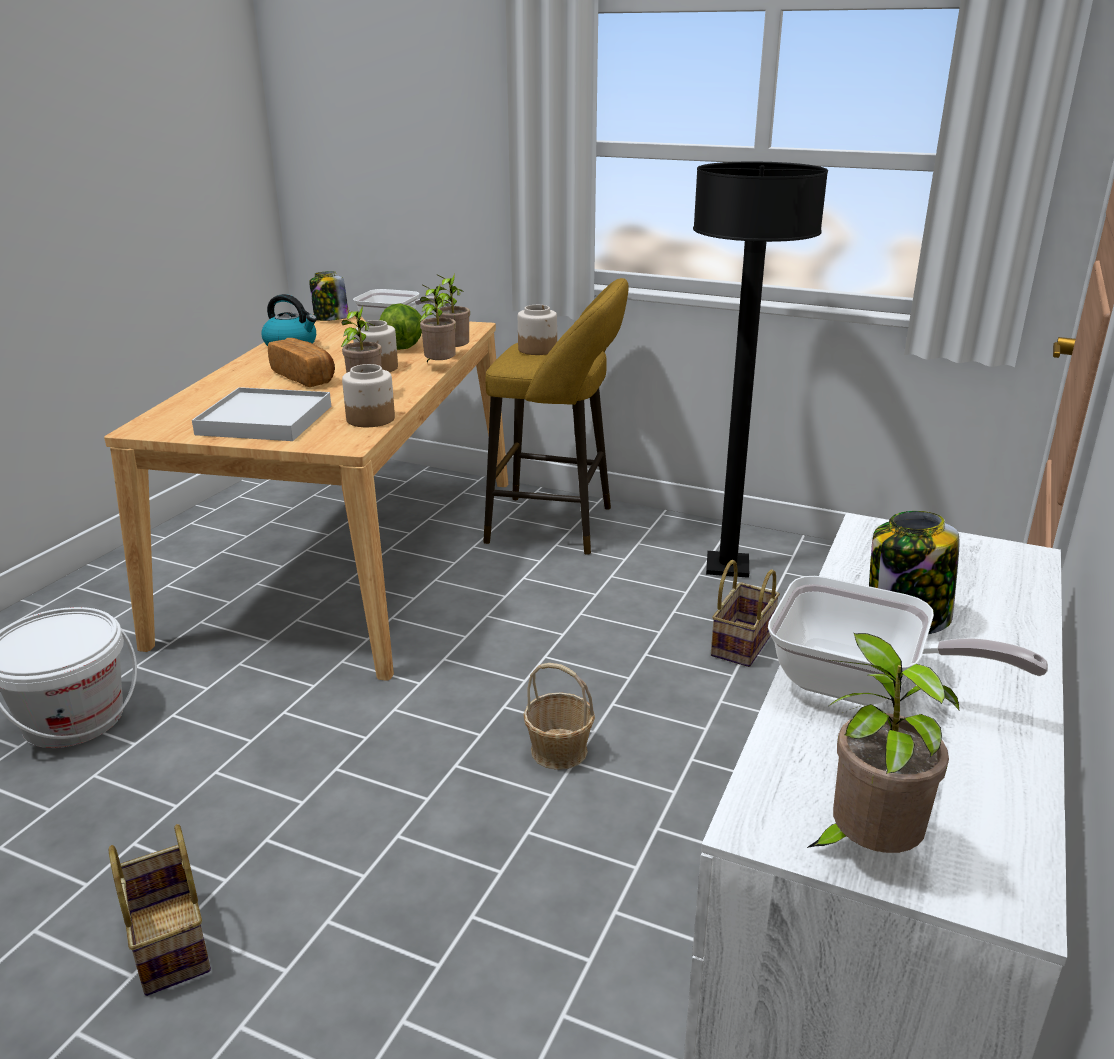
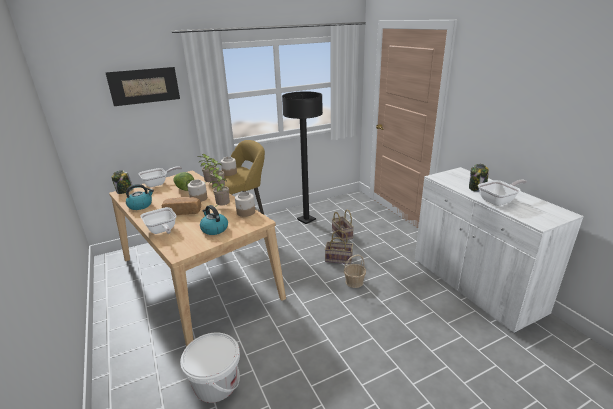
camera: 50 degrees left, 0 degrees up
basket [109,824,211,996] -> basket moved to [325,230,353,264]
white tray [192,387,331,441] -> kettle [200,205,228,235]
potted plant [807,633,959,853] -> none
none -> picture [105,67,180,106]
none -> frying pan [141,207,176,234]

